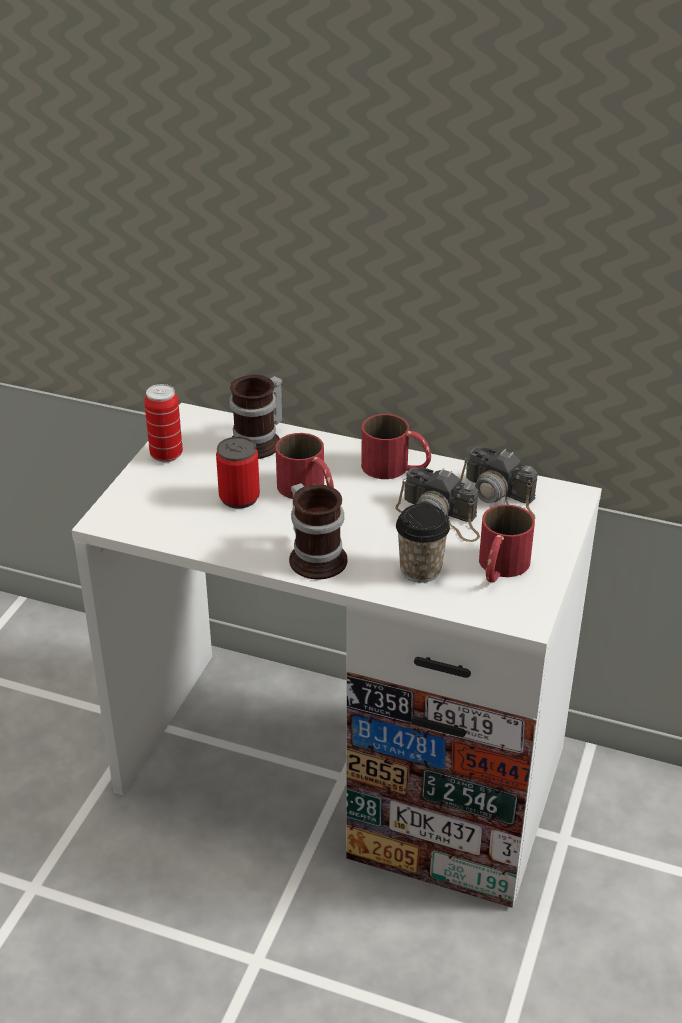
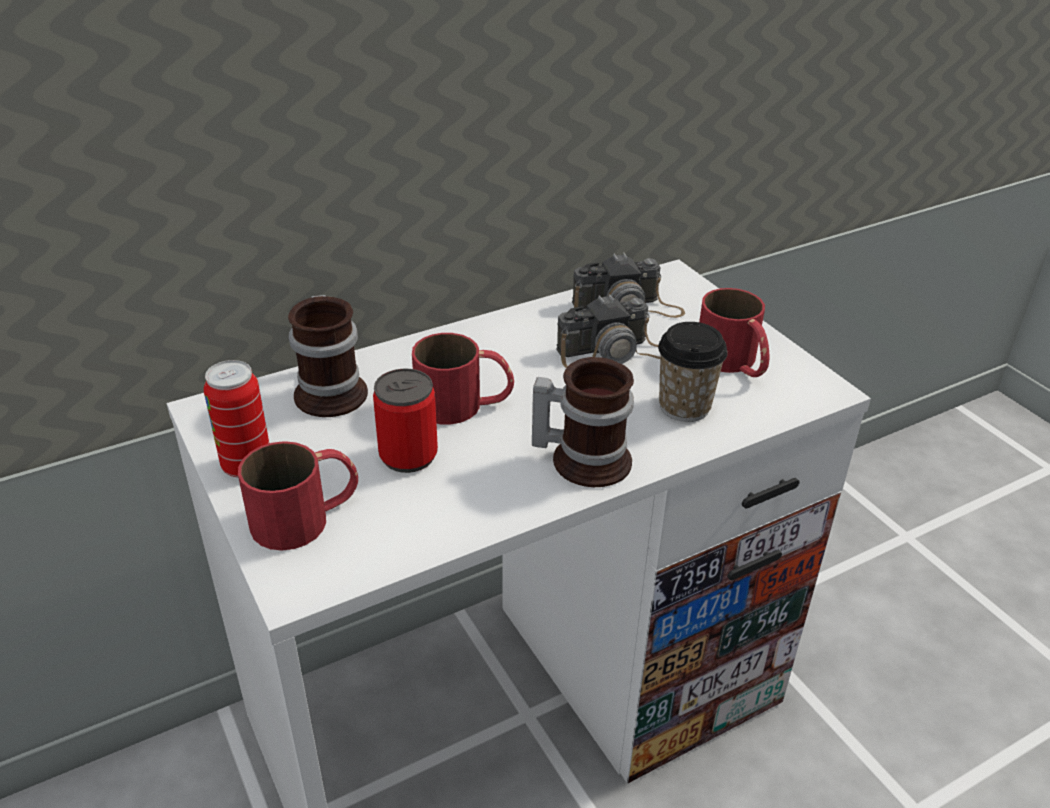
camera: 50 degrees left, 0 degrees up
red mug [361,414,431,479] -> red mug moved to [238,441,358,551]

